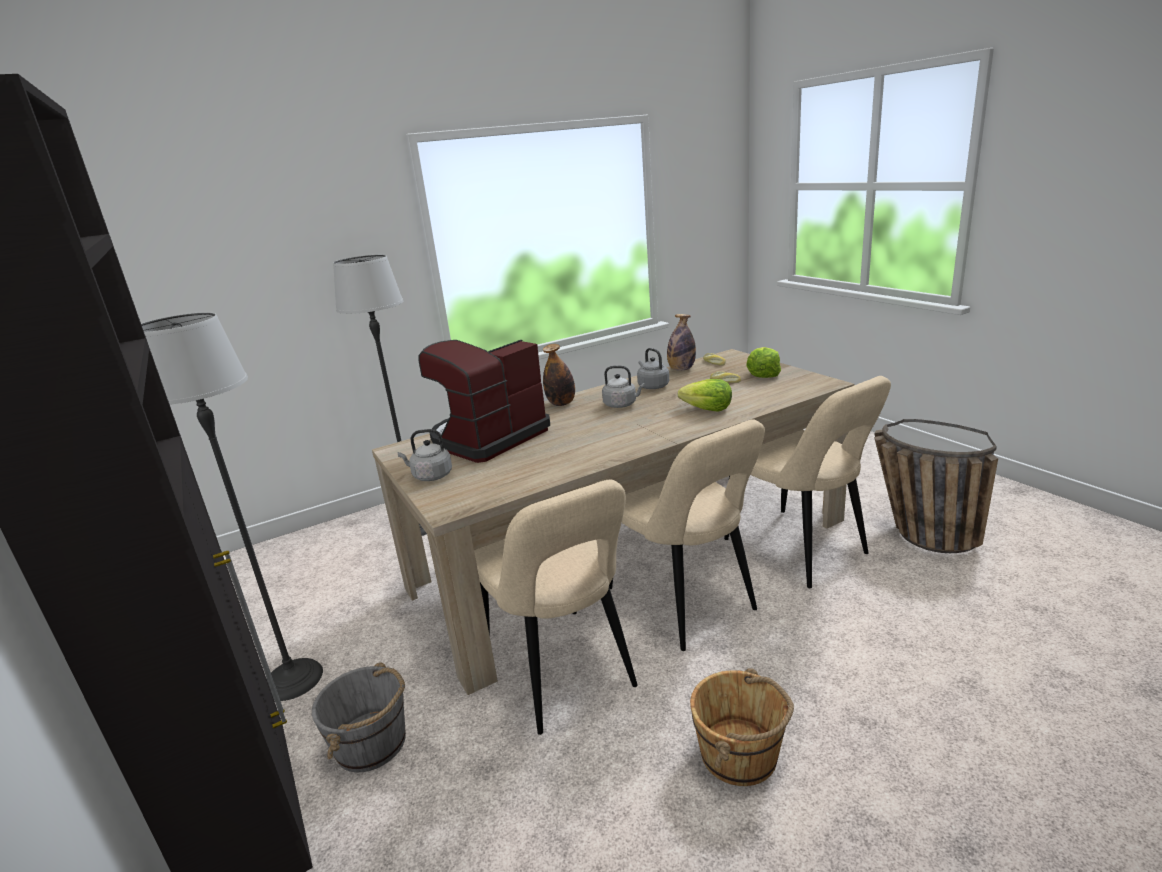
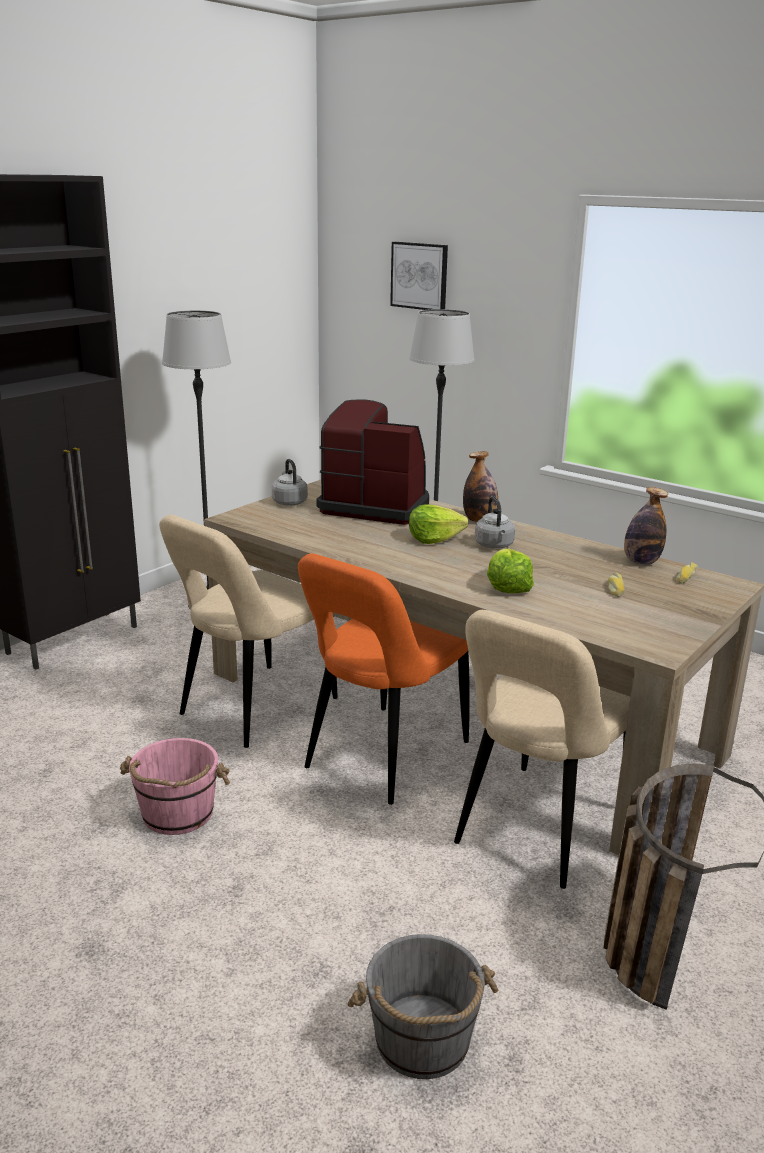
camera: 65 degrees right, 0 degrees up
grey bucket [312,662,406,772] -> grey bucket moved to [347,934,498,1079]
beige chair [609,419,765,651] -> orange chair [298,553,470,805]
grey kettle [637,348,669,389] -> none
brown bucket [690,669,794,786] -> pink bucket [120,738,230,835]
lettuce [746,347,781,378] -> lettuce moved to [409,504,468,544]
none -> picture [390,242,448,310]

